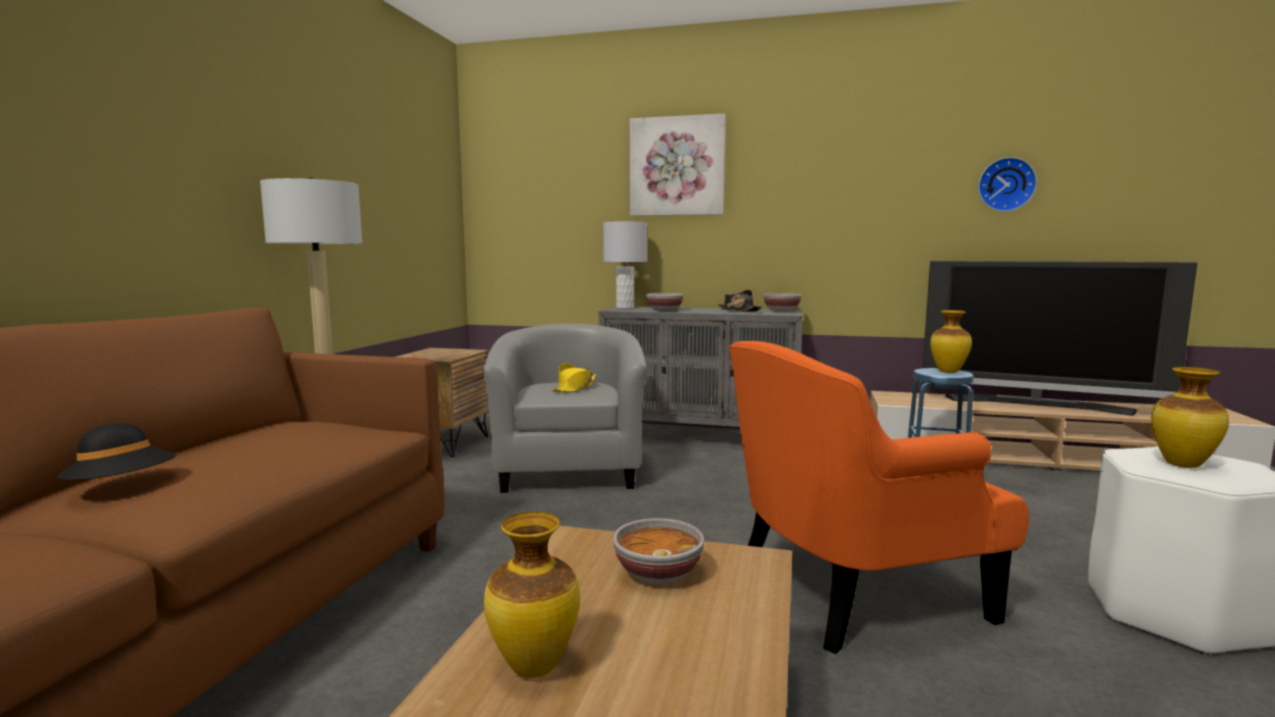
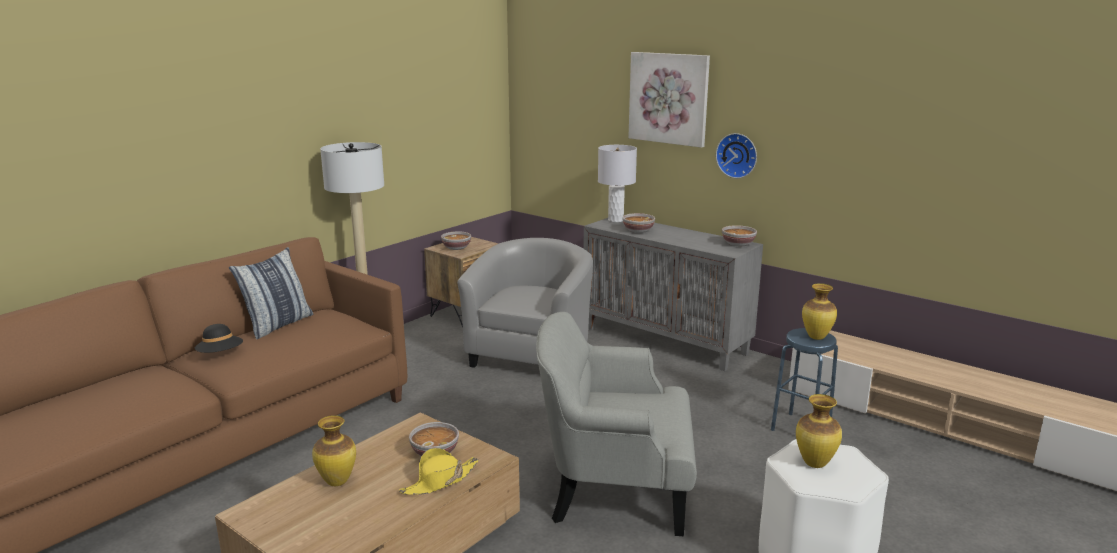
camera: 25 degrees right, 10 degrees up
yellow hat [551,363,596,393] -> yellow hat moved to [399,448,478,495]
black hat [718,290,762,312] -> none
orange armchair [729,341,1029,654] -> grey armchair [536,312,697,536]
television [923,261,1197,416] -> none
wall clock [978,157,1037,212] -> wall clock moved to [716,133,757,178]
none -> pillow [229,247,313,339]
none -> bowl [441,231,471,250]

